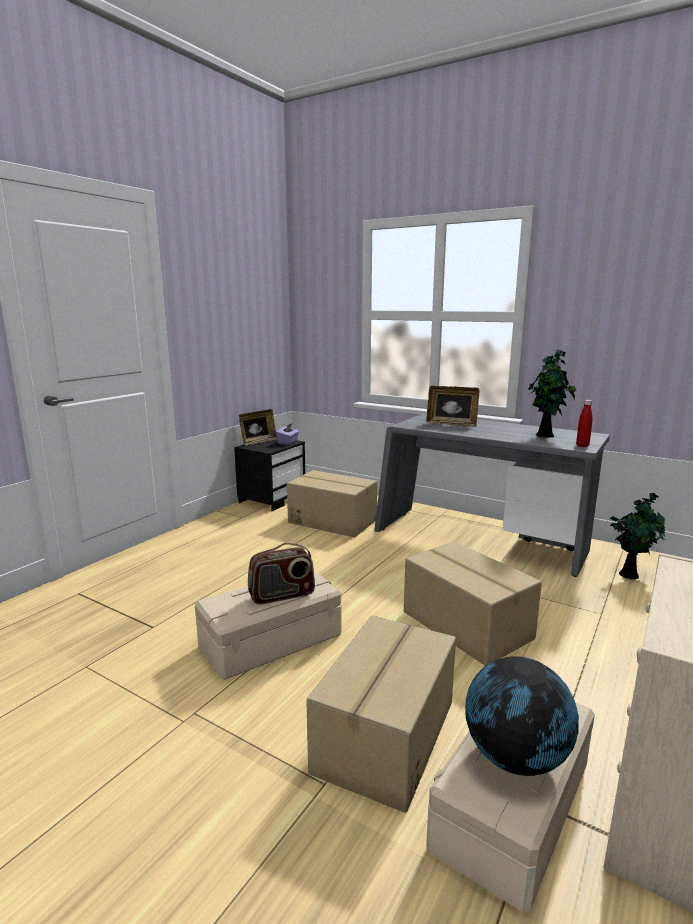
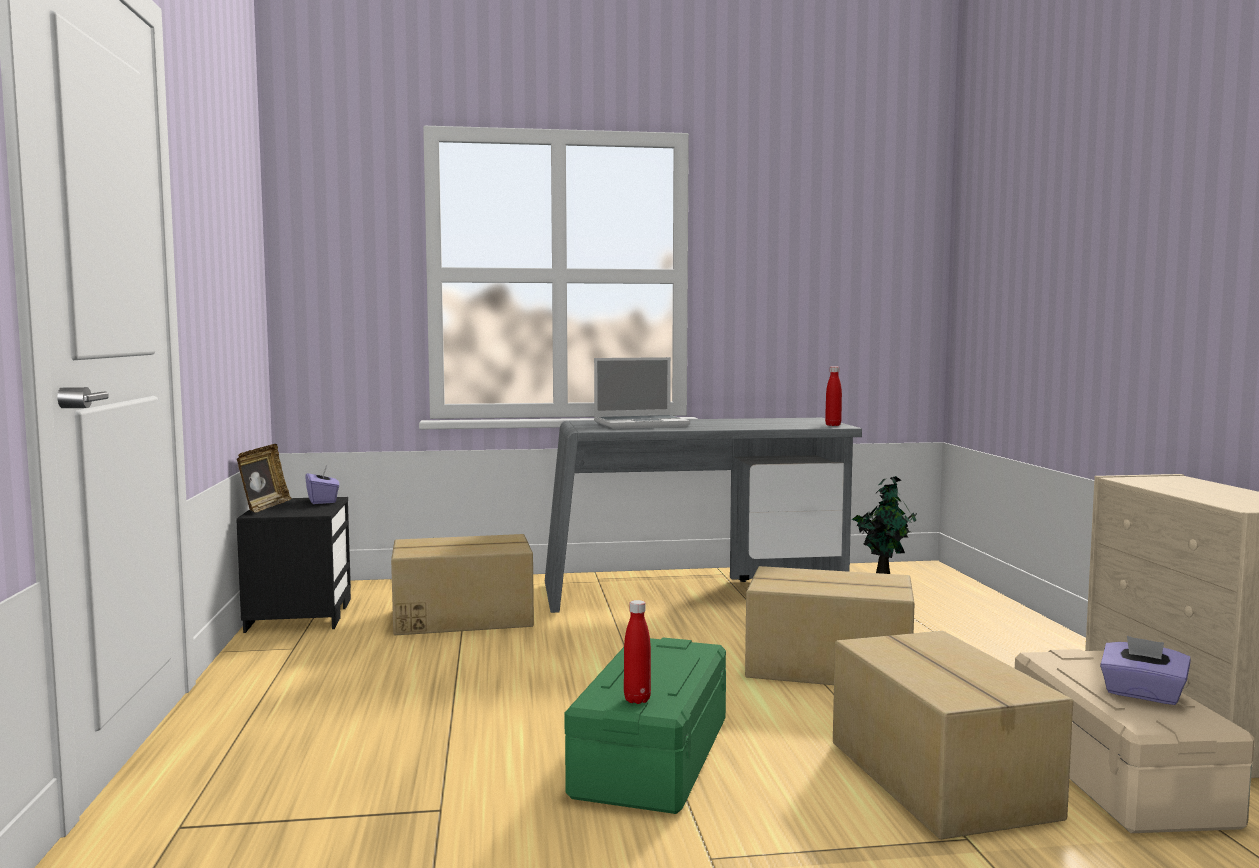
camera: 40 degrees left, 10 degrees down
beige storage box [195,572,342,680] -> green storage box [565,637,726,814]
radio [248,543,315,605] -> none
picture frame [426,386,480,427] -> laptop [594,357,690,429]
globe [465,656,579,776] -> purple tissue box [1100,636,1191,705]
potted plant [528,349,577,438] -> none
none -> red bottle [624,600,651,704]

